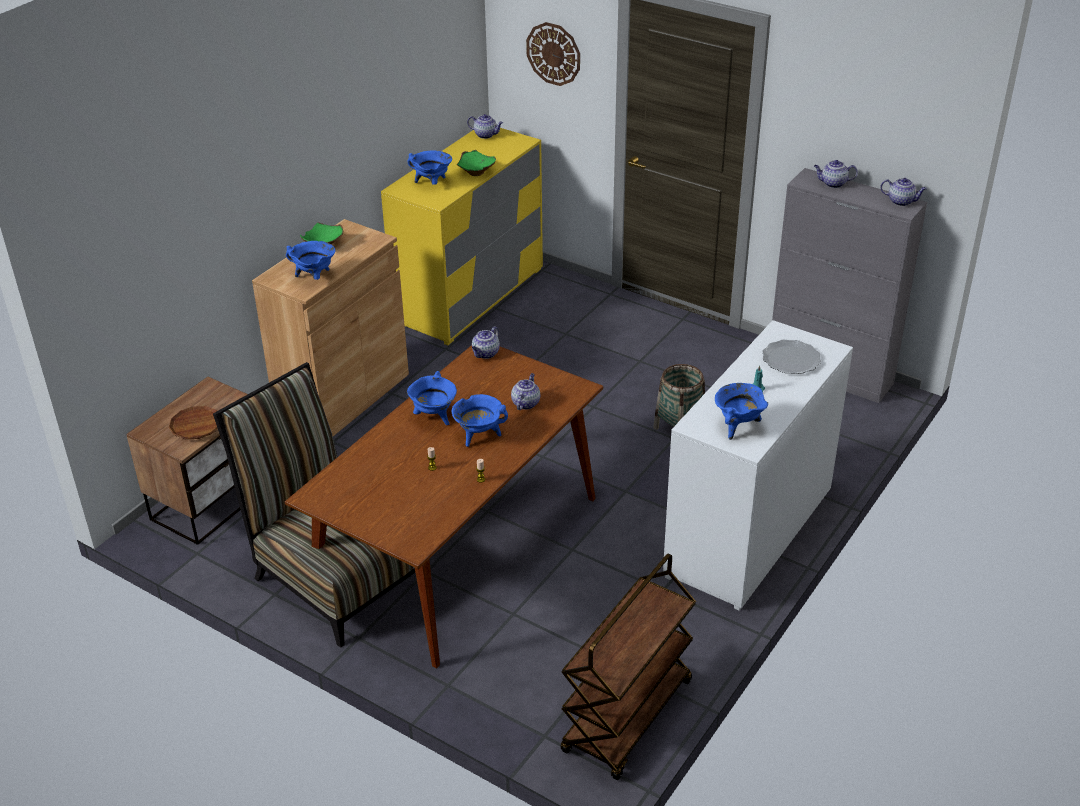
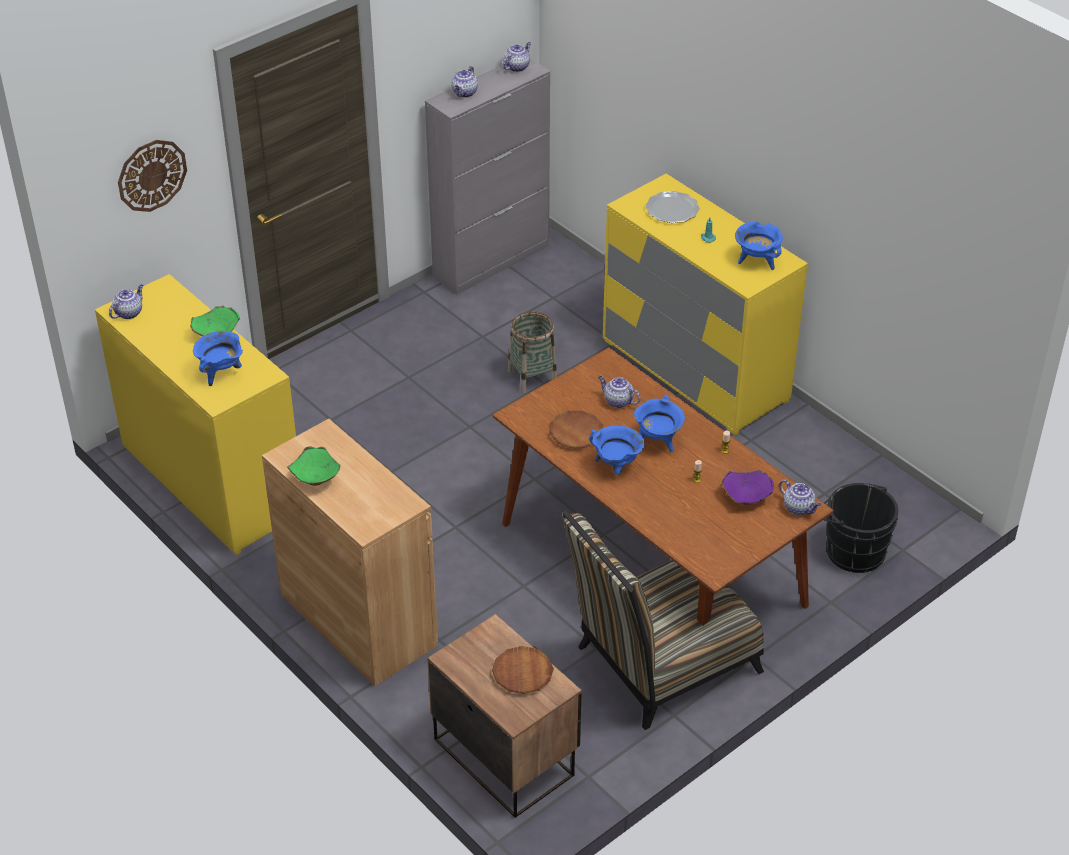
camera: 75 degrees left, 5 degrees up
blue cooking pot [286,241,335,280] -> none
teapot [472,326,500,359] -> teapot moved to [779,480,821,515]
brown cart [561,554,696,780] -> none
white dresser [663,320,853,611] -> yellow dresser [603,174,808,435]
none -> brown plate [549,411,603,448]
none -> purple bowl [721,470,774,505]
none -> black bucket [824,483,898,573]

